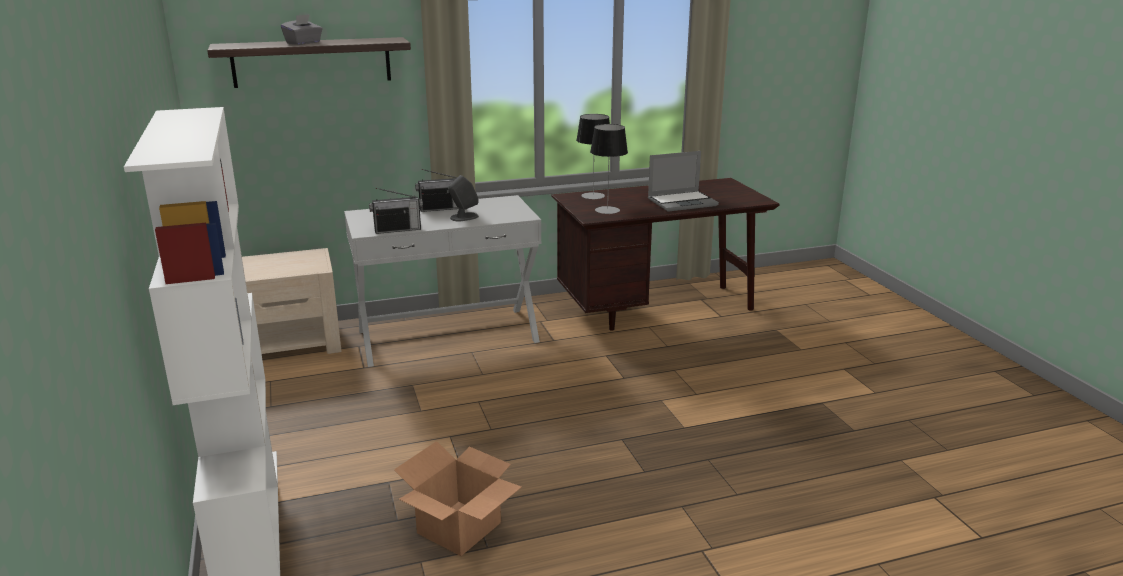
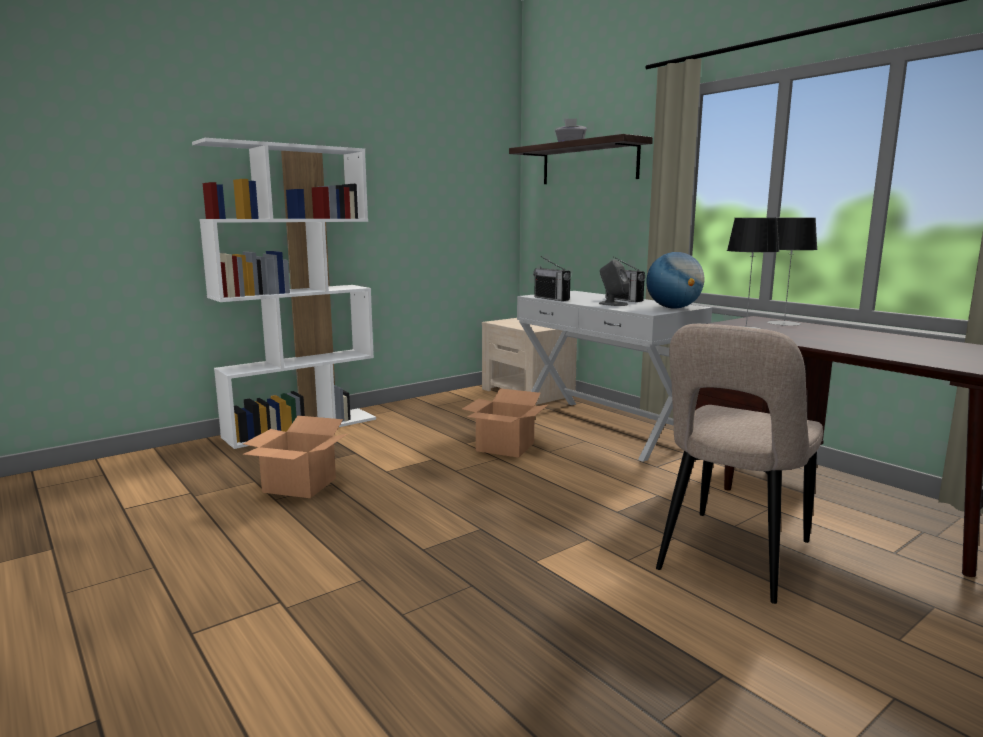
camera: 70 degrees right, 10 degrees down
laptop [648,151,719,212] -> none
none -> cardboard box [462,388,549,458]
none -> globe [646,252,704,309]
none -> beige chair [656,324,823,604]

